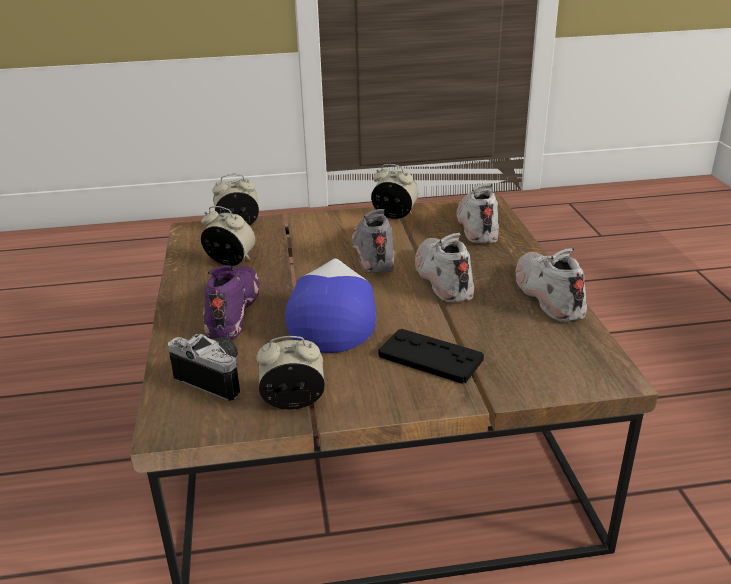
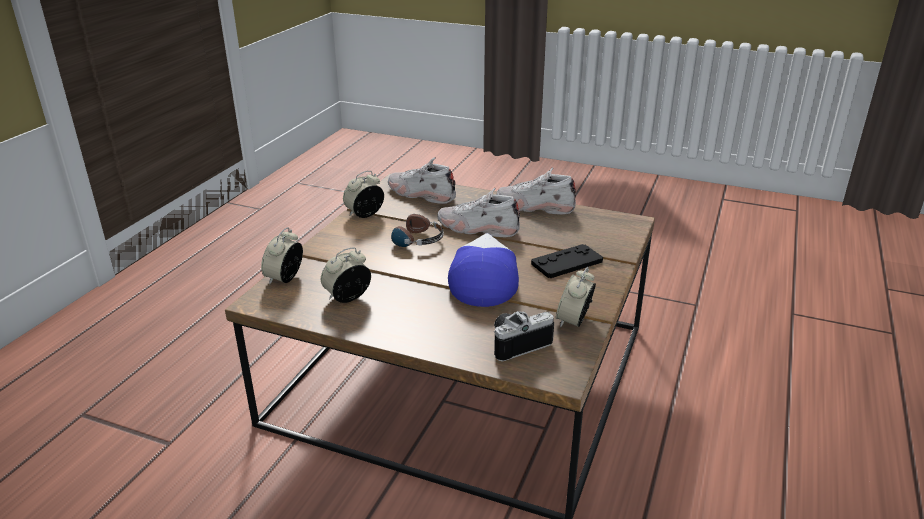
camera: 60 degrees left, 0 degrees up
purple shoe [203,265,259,339] -> none
cap [285,258,376,353] -> cap turned 60 degrees clockwise [448,233,519,307]
grey shoe [352,209,394,273] -> headphones [390,214,444,247]

